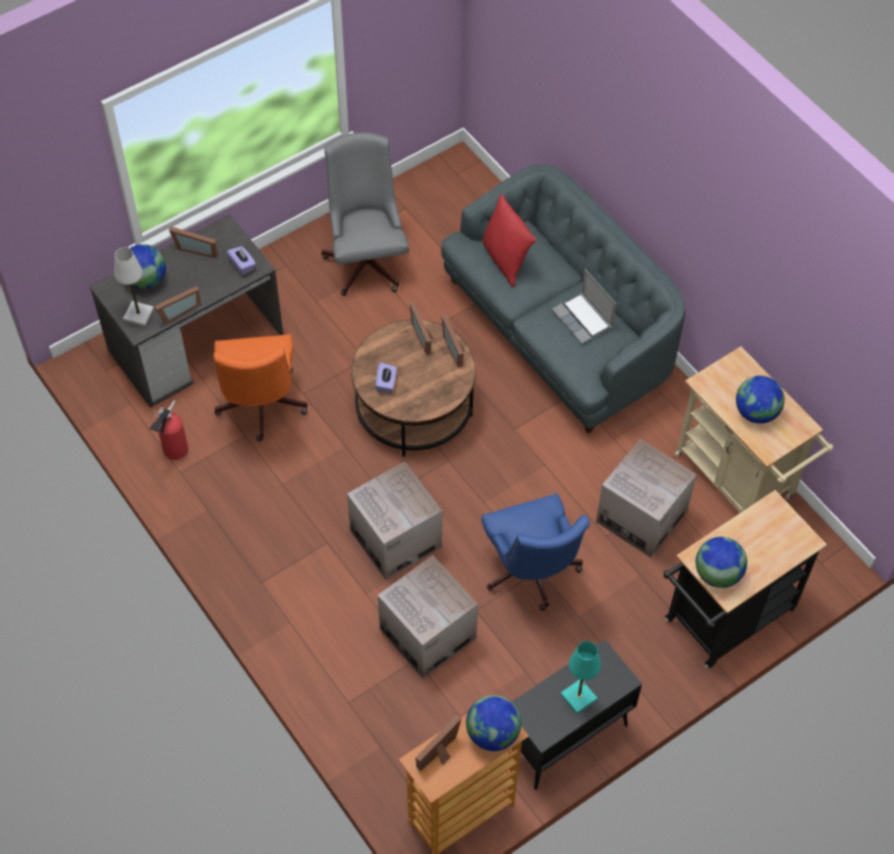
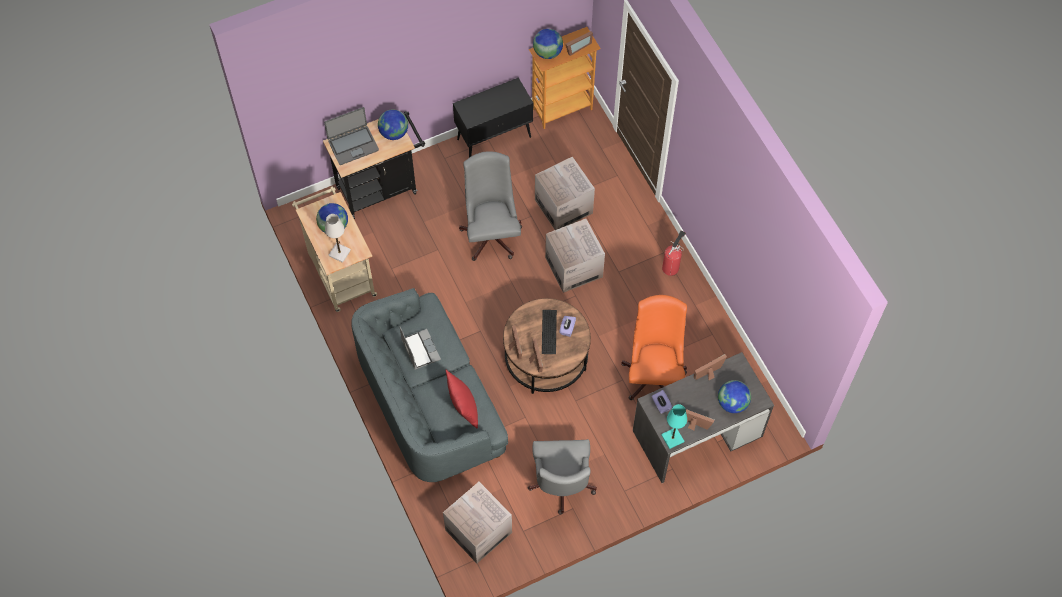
camera: 170 degrees left, 5 degrees up
white table lamp [114,247,154,326] -> white table lamp moved to [325,214,351,263]
fire extinguisher [150,400,188,460] -> fire extinguisher moved to [662,230,686,276]
blue office chair [482,493,589,611] -> grey office chair [459,151,522,261]
turquoise table lamp [561,641,601,714] -> turquoise table lamp moved to [661,404,687,449]
cardboard box [596,439,697,558] -> cardboard box moved to [443,482,512,563]
none -> laptop [324,107,379,165]
none -> keyboard [542,310,557,354]

